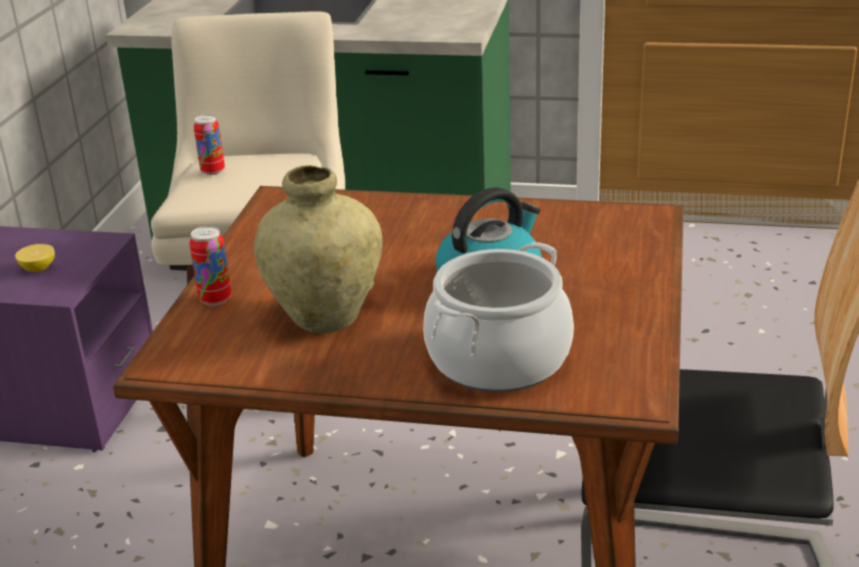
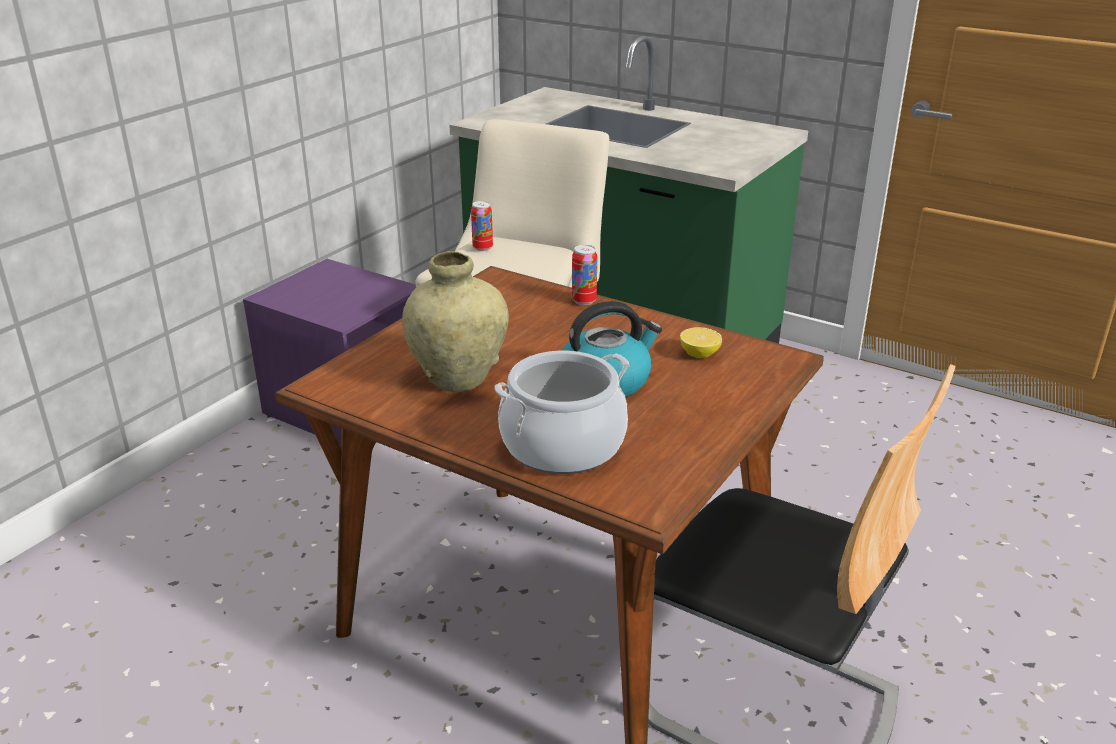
camera: 20 degrees right, 0 degrees up
lemon [15,244,55,272] -> lemon moved to [680,327,722,358]
can [190,226,231,306] -> can moved to [572,245,597,305]

